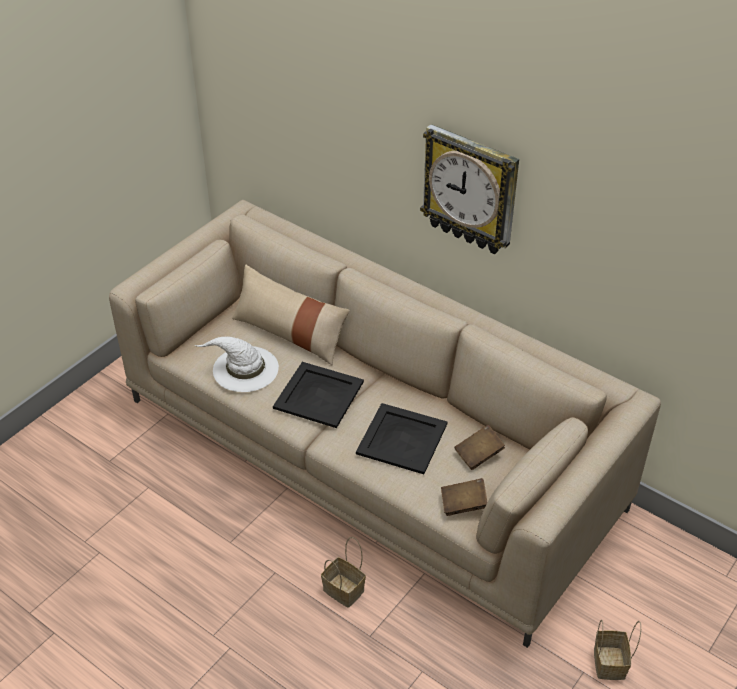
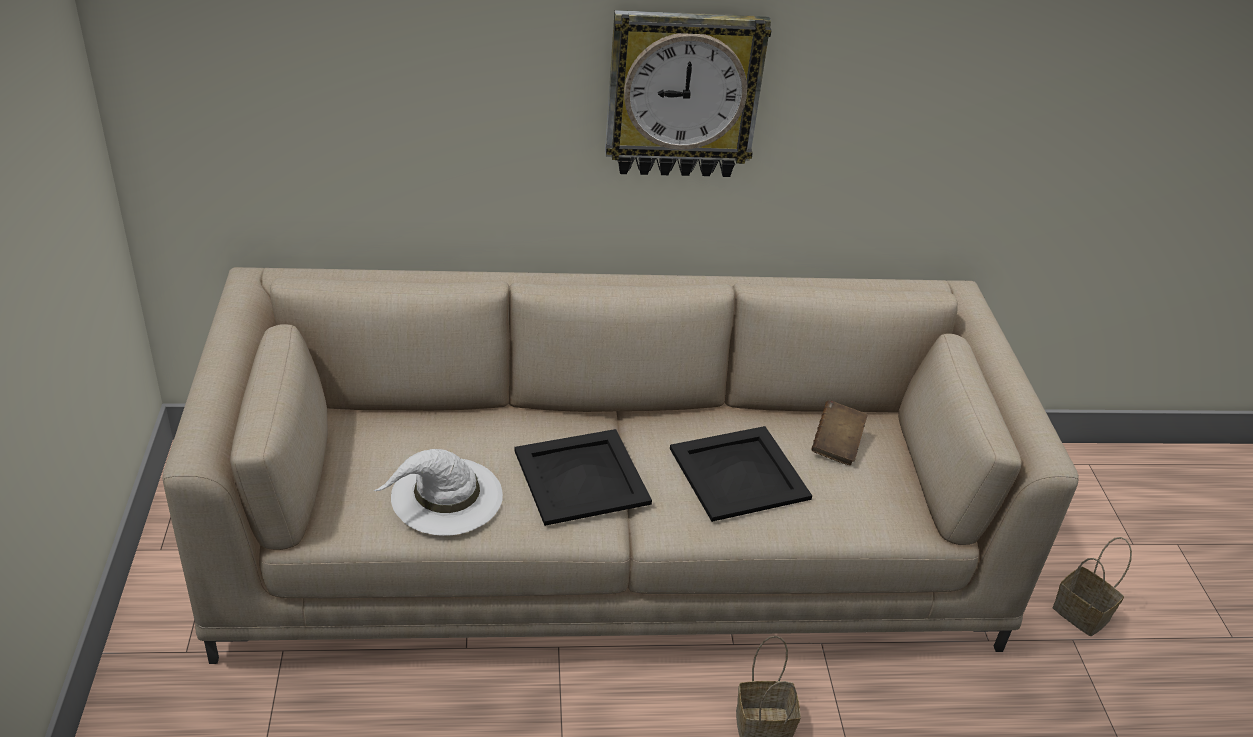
camera: 45 degrees left, 5 degrees down
beige pillow [232,265,350,365] -> none
brown book [441,478,488,516] -> none

